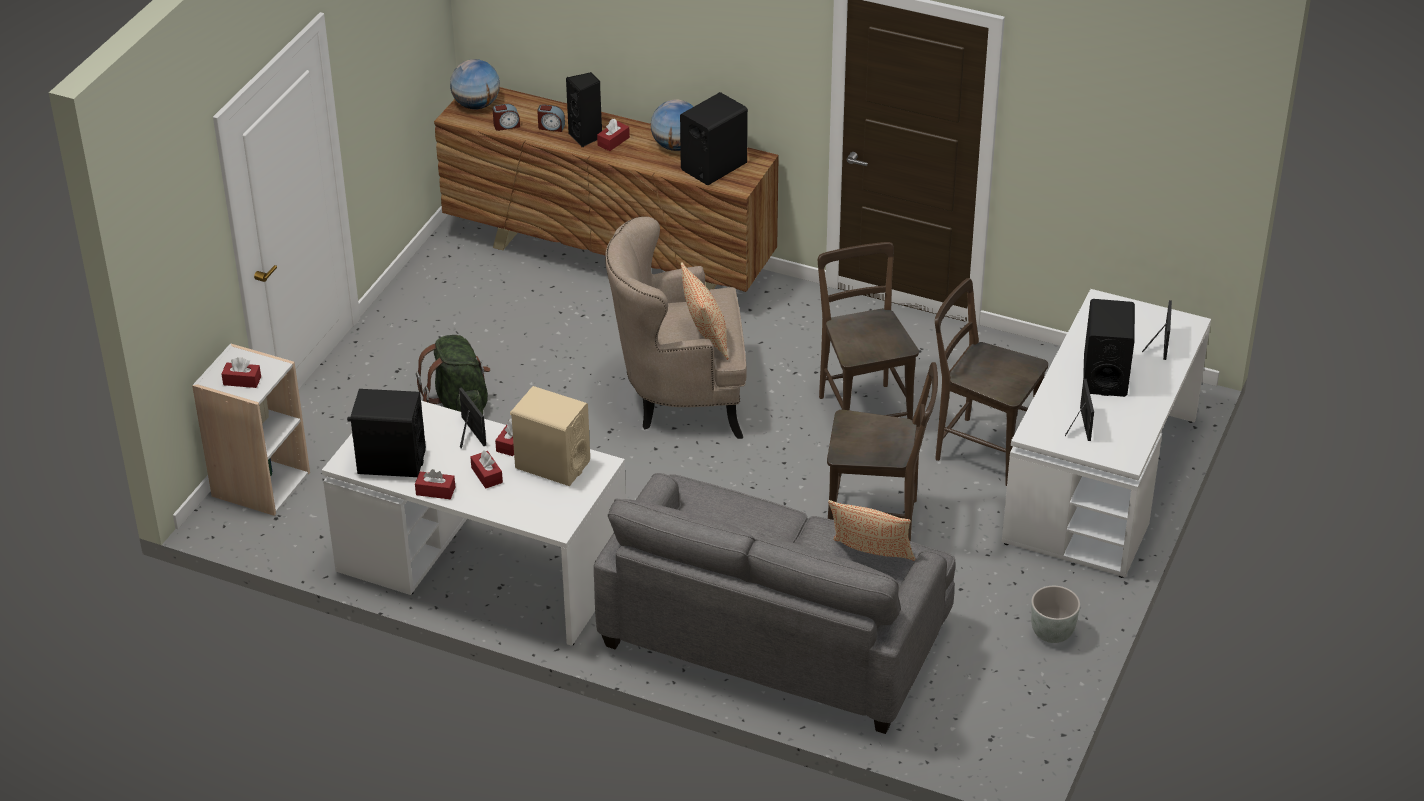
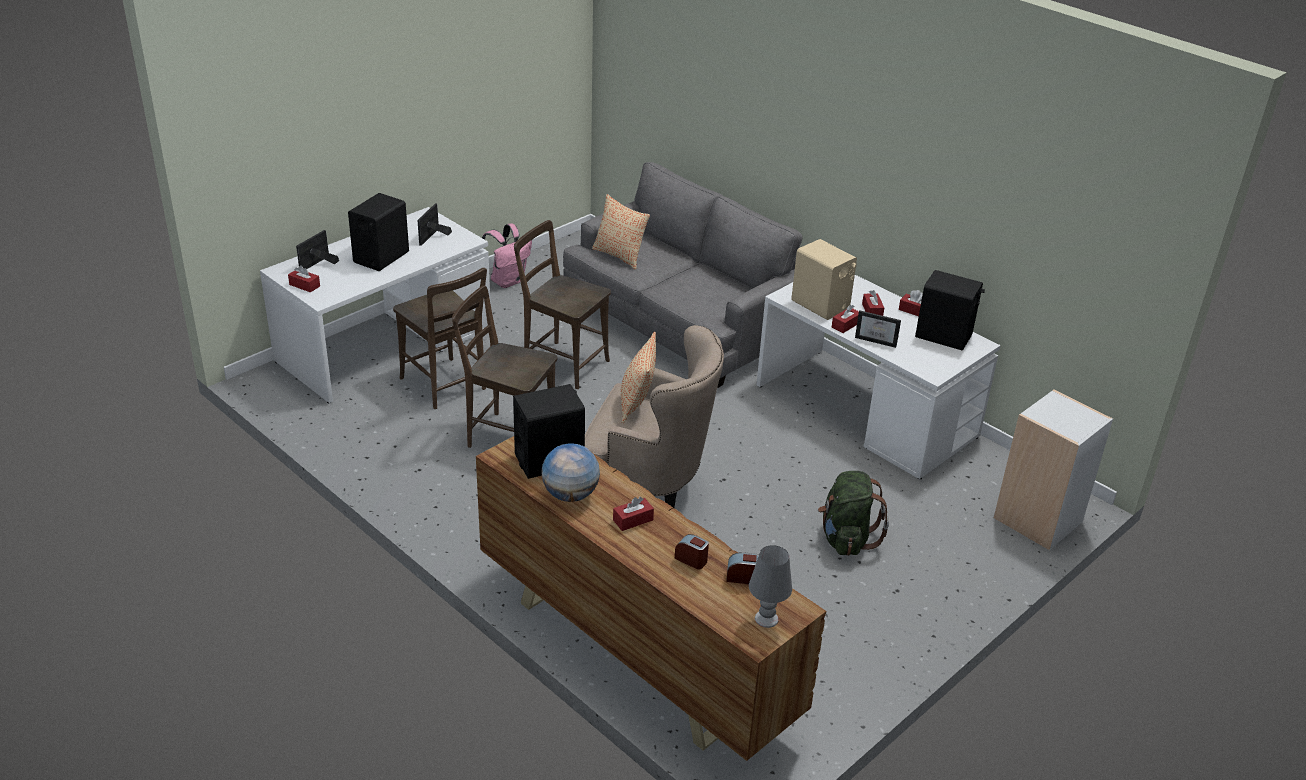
camera: 160 degrees left, 5 degrees down
red tissue box [222,357,261,388] -> red tissue box moved to [288,265,320,293]
globe [450,59,500,109] -> grey table lamp [749,545,792,628]
picture frame [459,387,486,448] -> picture frame turned 60 degrees counterclockwise [855,310,901,348]
black speaker [566,72,602,148] -> none
brown chair [818,242,919,421] -> brown chair turned 105 degrees clockwise [452,285,557,448]
grey planter [1031,586,1080,643] -> pink backpack [482,223,532,288]

